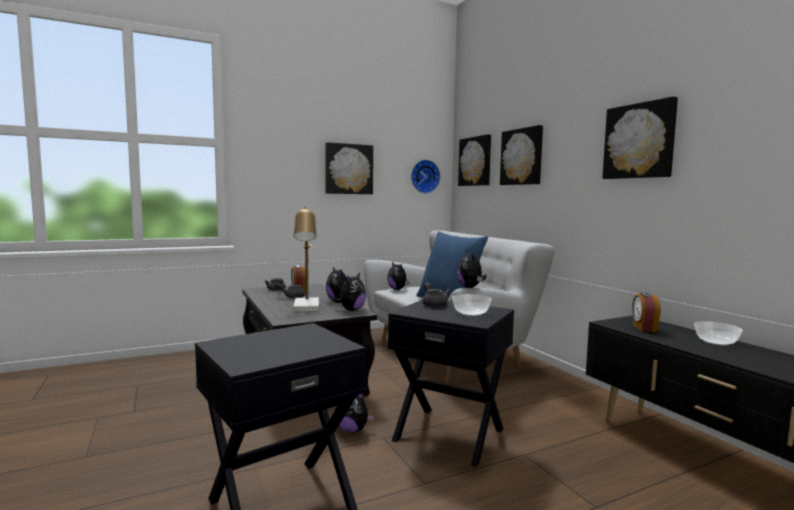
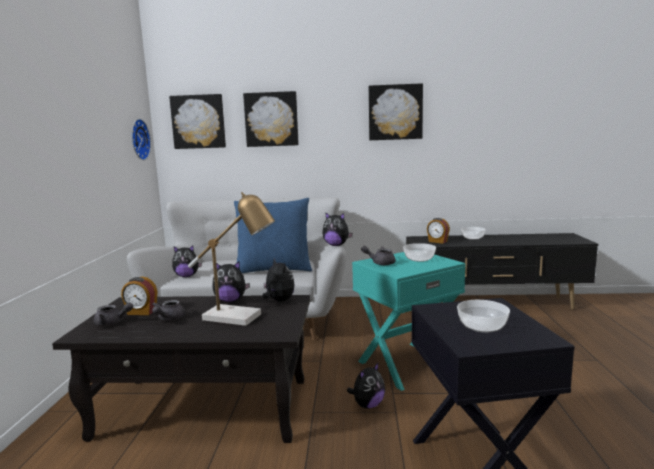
camera: 60 degrees left, 5 degrees up
picture [325,142,373,194] -> none
black side table [388,300,514,467] -> turquoise side table [352,252,466,391]
none -> bowl [457,300,510,333]

